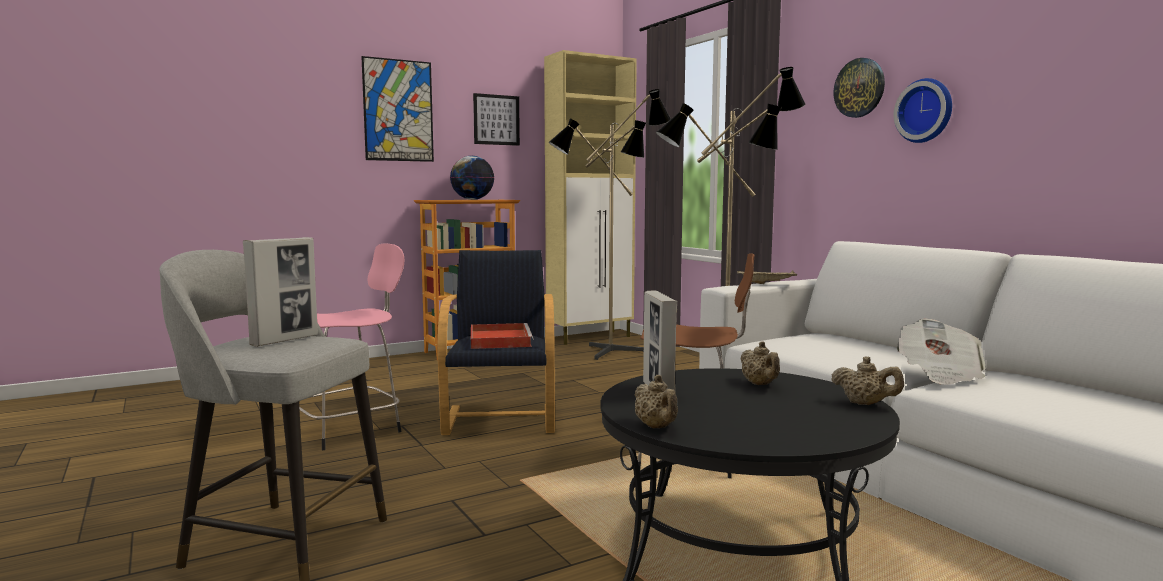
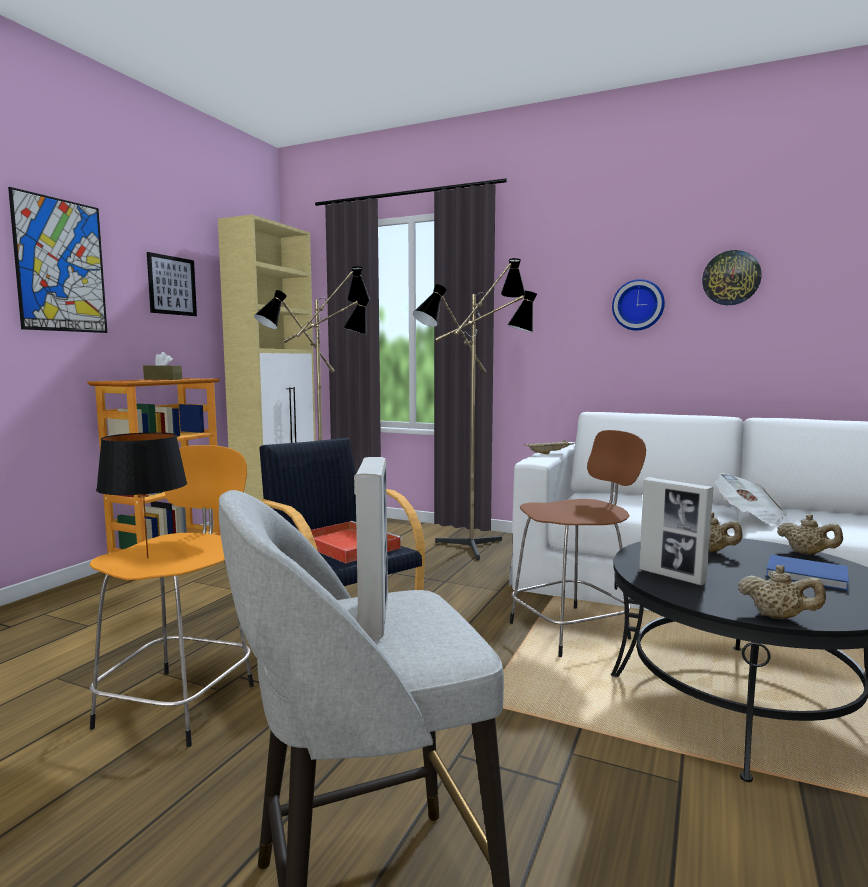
camera: 35 degrees left, 0 degrees up
pink stool [299,244,405,450] -> orange stool [89,445,254,747]
globe [450,156,494,200] -> brown tissue box [143,352,182,380]
beige teapot [831,357,904,405] -> beige teapot turned 45 degrees clockwise [777,514,843,555]
wall clock [833,58,885,118] -> wall clock moved to [702,250,762,305]
none -> black table lamp [96,432,187,559]
none -> blue book [766,555,849,591]

